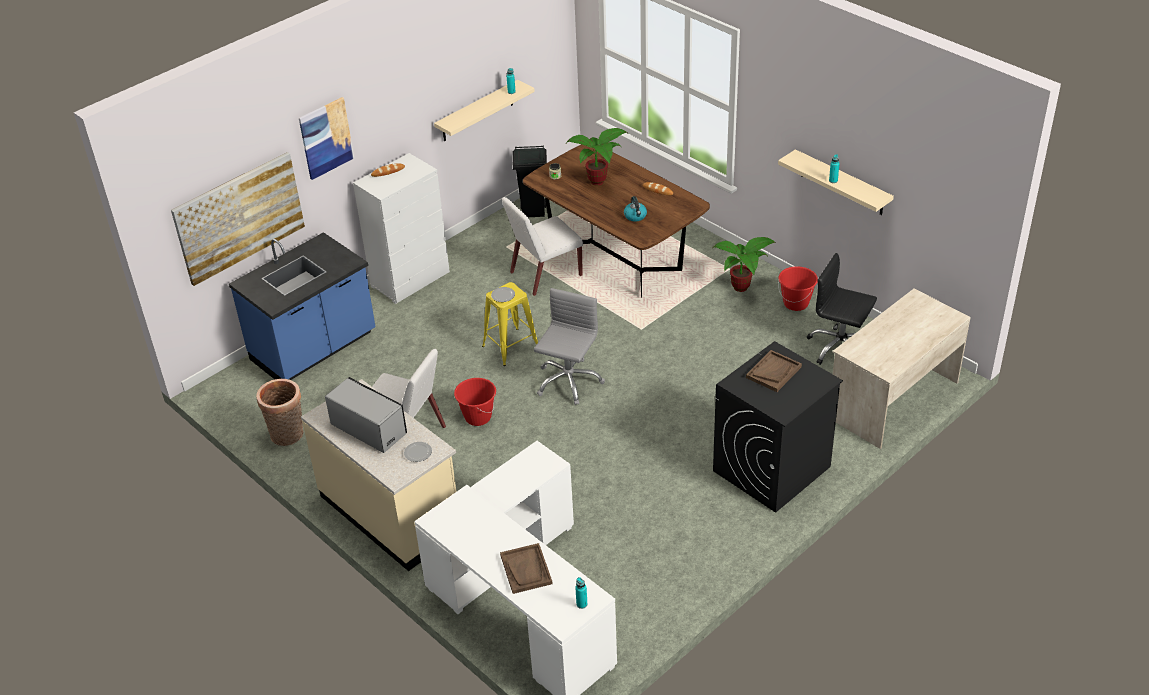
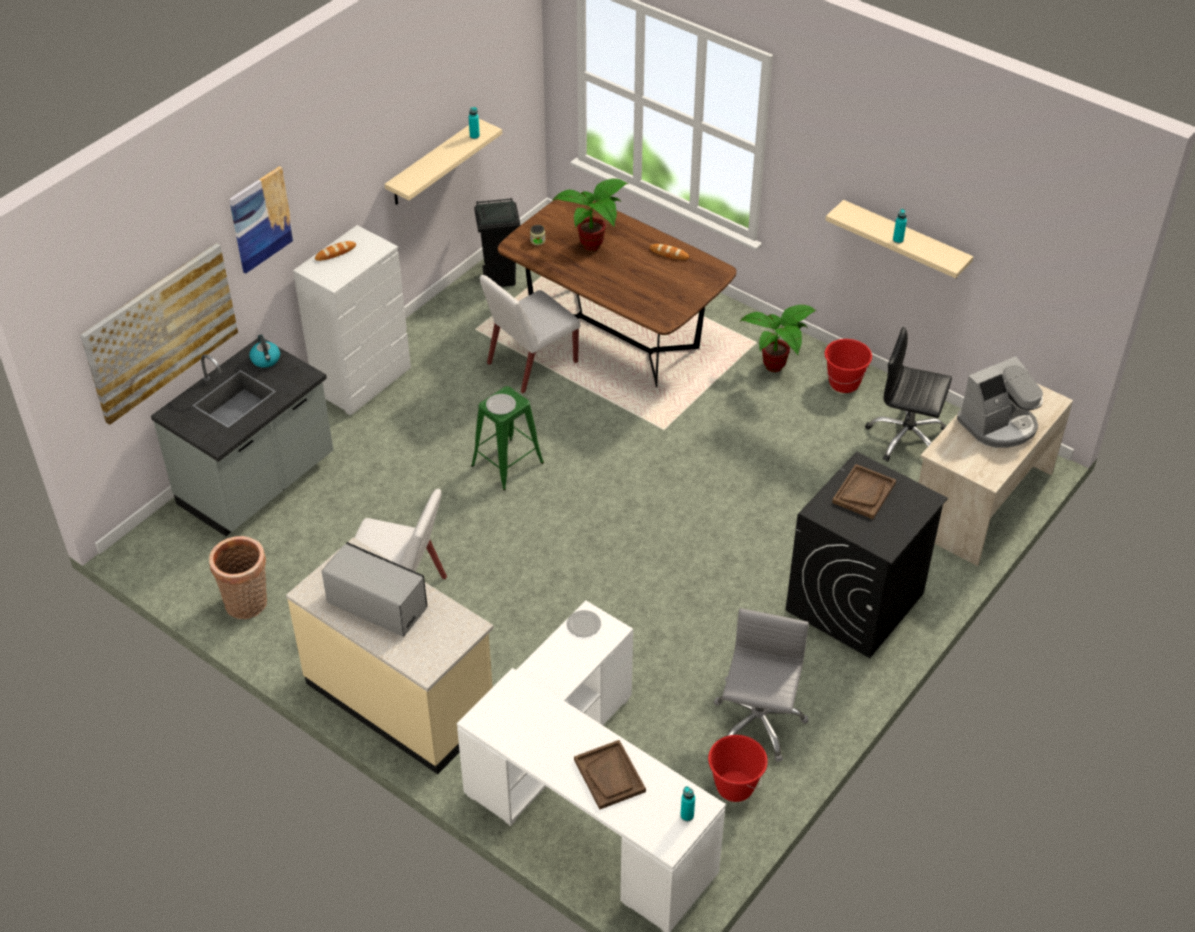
camera: 10 degrees left, 5 degrees up
blue counter [229,232,376,380] -> grey counter [151,338,333,536]
plate [404,442,432,462] -> plate moved to [567,610,601,637]
red bucket [454,378,496,426] -> red bucket moved to [708,735,768,802]
yellow stool [482,282,538,366] -> green stool [471,386,544,491]
grey office chair [534,288,605,405] -> grey office chair moved to [714,608,809,762]
kettle [624,196,647,222] -> kettle moved to [249,335,280,368]
none -> coffee machine [957,356,1043,448]

